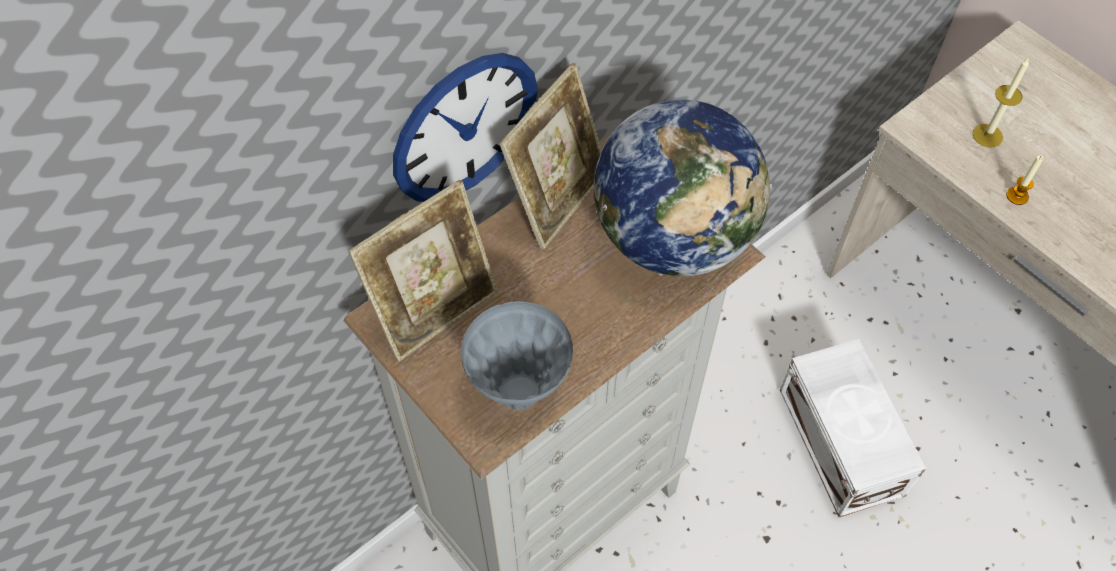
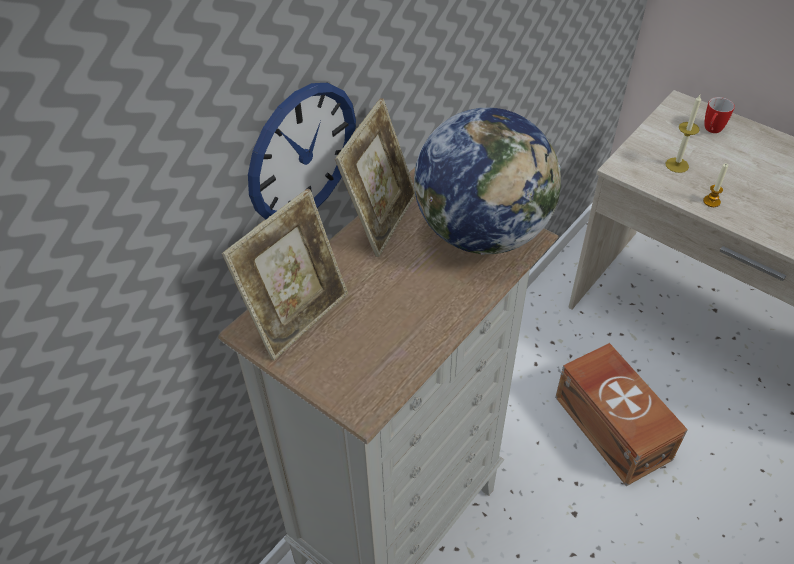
camera: 10 degrees left, 10 degrees down
grey vase [461,301,573,410] -> none
white storage box [780,339,926,517] -> brown storage box [555,343,688,486]
none -> mug [704,97,735,133]

